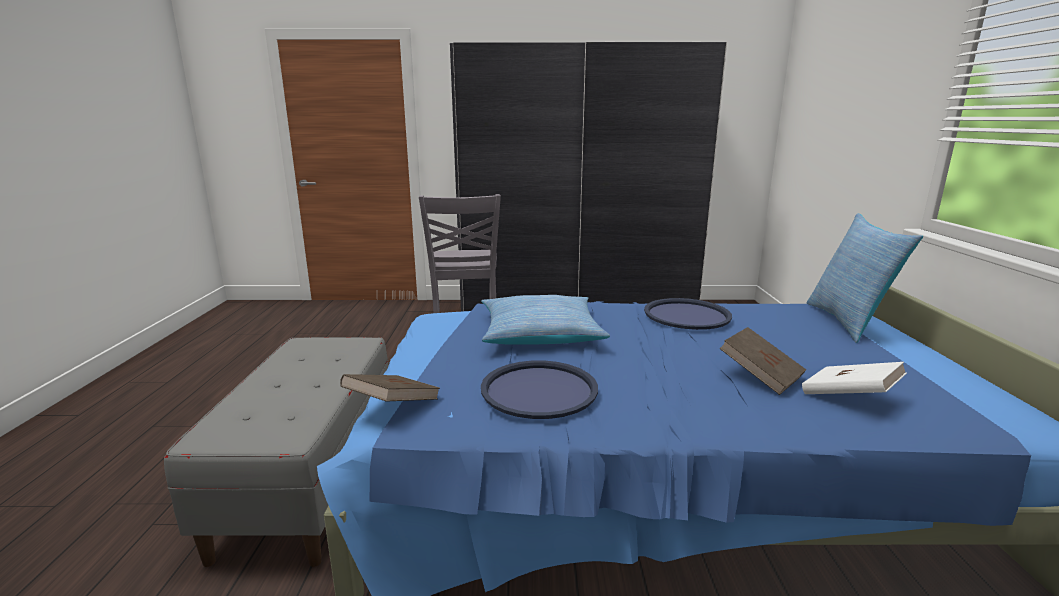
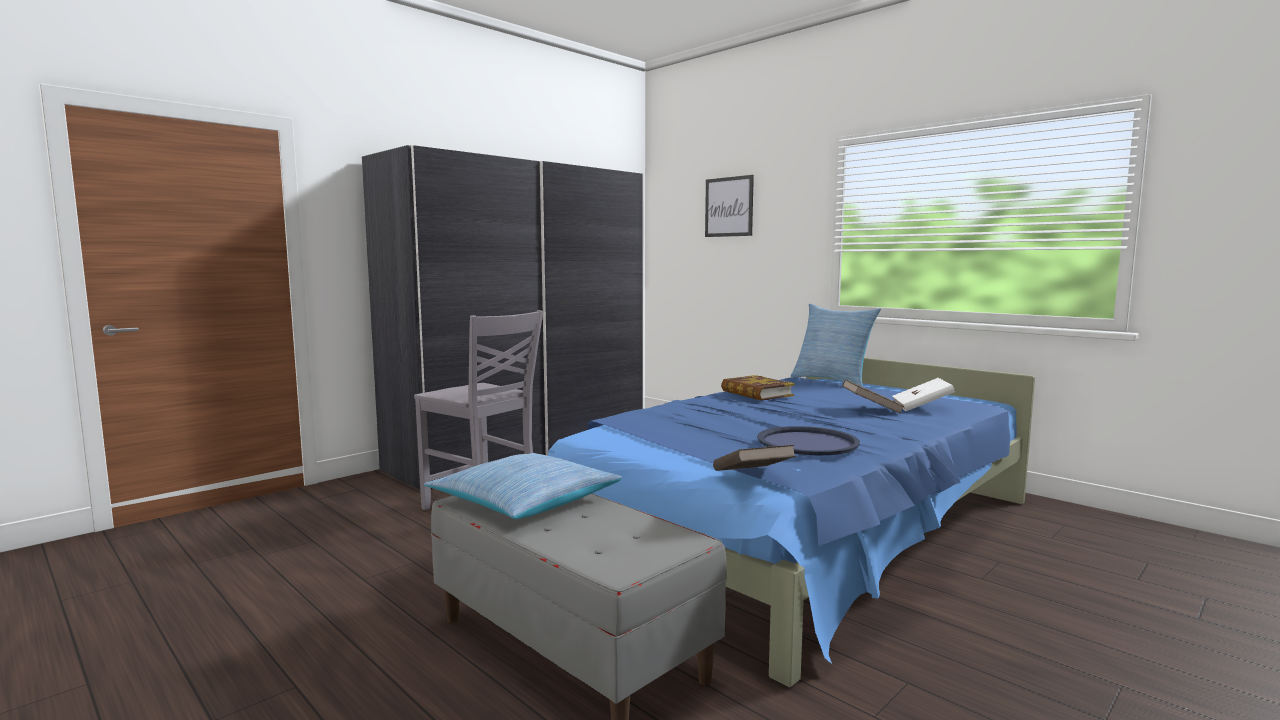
camera: 45 degrees left, 10 degrees down
pillow [481,295,610,345] -> pillow moved to [424,453,622,519]
blue tray [644,298,732,330] -> book [721,375,795,400]
none -> picture [705,175,754,237]

